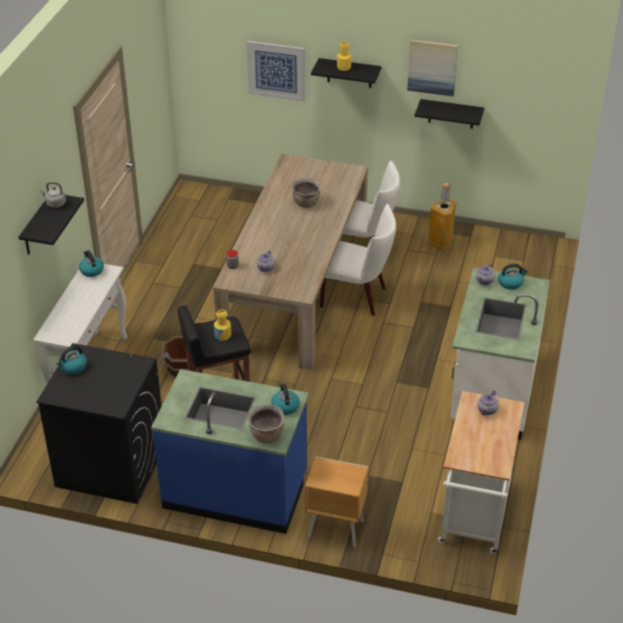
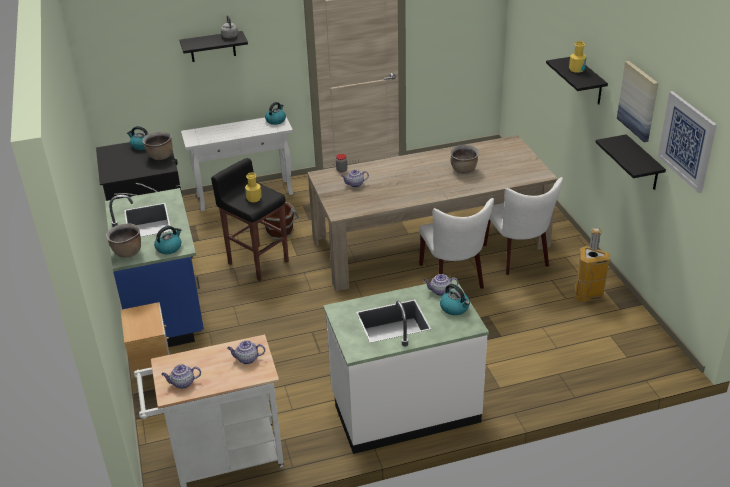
camera: 60 degrees right, 5 degrees down
picture [247,41,305,102] -> picture moved to [658,91,717,193]
none -> brown cooking pot [142,132,173,160]
none -> teapot [161,364,201,389]

